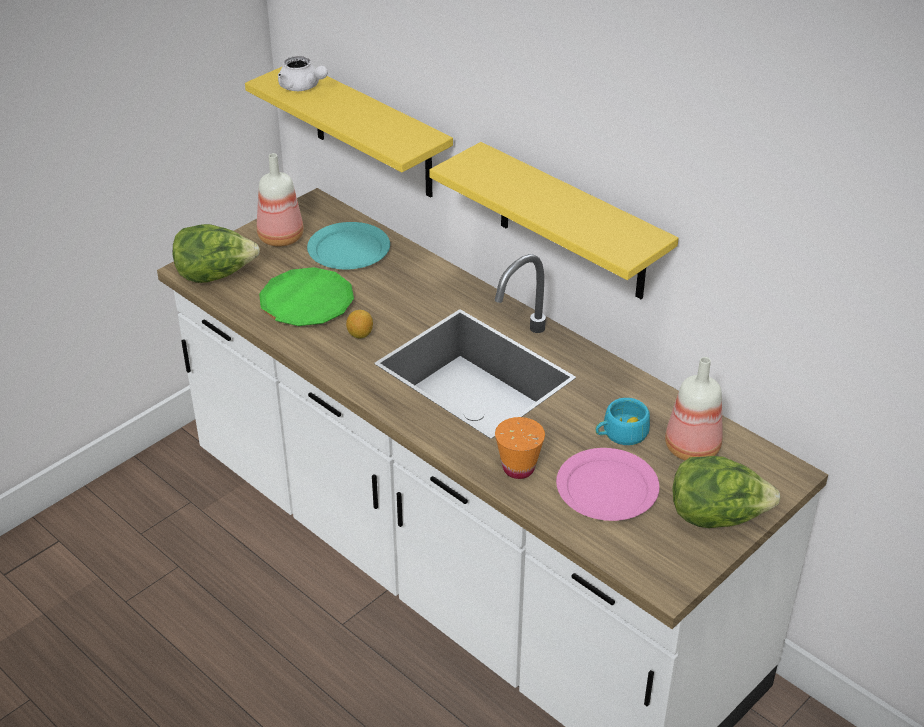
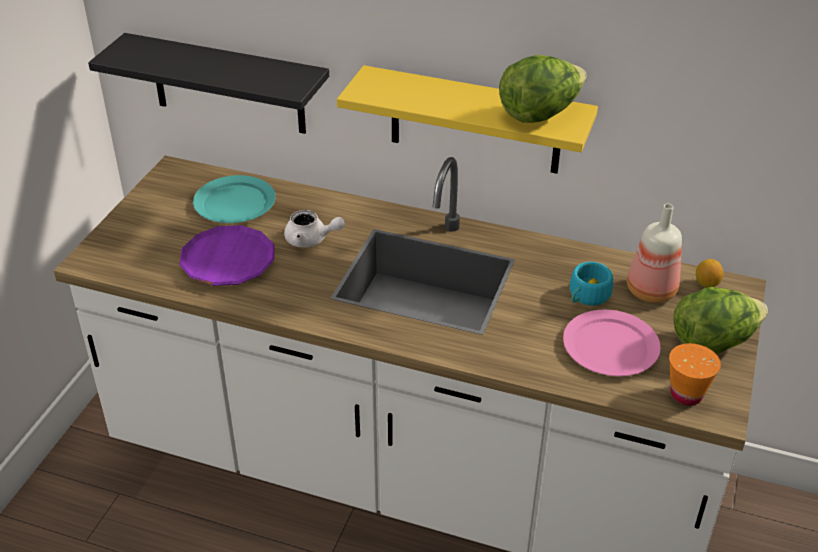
camera: 25 degrees left, 0 degrees up
lettuce [173,224,260,283] -> lettuce moved to [499,55,587,123]
yellow shelf [245,66,453,198] -> black shelf [88,33,329,134]
bottle [257,153,304,247] -> none
green plate [259,267,354,326] -> purple plate [179,225,275,286]
white teapot [278,56,328,91] -> white teapot moved to [284,210,345,247]
lemon [346,310,373,339] -> lemon moved to [696,259,723,288]
orange cup [495,417,545,479] -> orange cup moved to [669,343,721,405]

